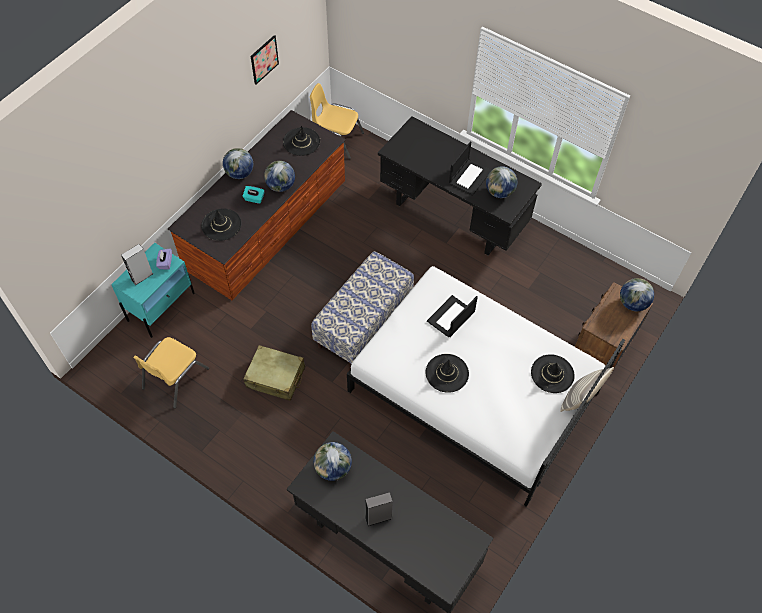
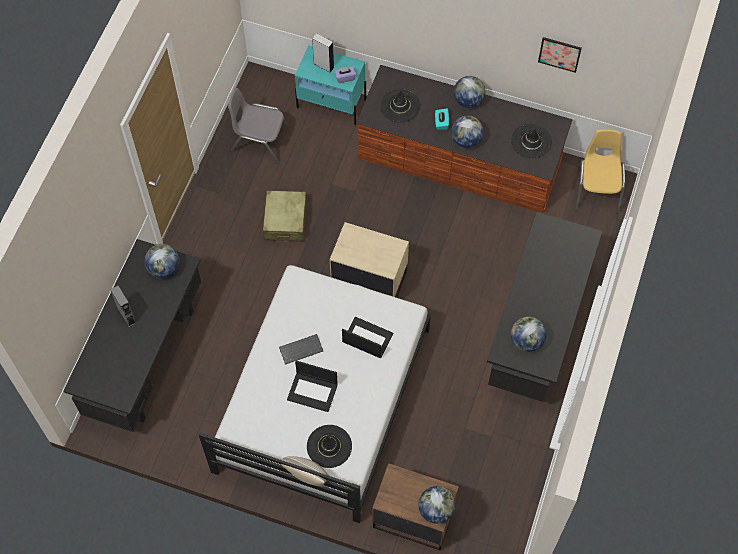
camera: 75 degrees right, 5 degrees up
yellow chair [133,337,209,408] -> grey chair [228,88,291,164]
bench [311,251,414,368] -> beige nightstand [330,222,409,298]
black hat [426,354,469,393] -> keyboard [279,334,323,365]
laptop [449,142,491,196] -> laptop moved to [287,361,338,412]

